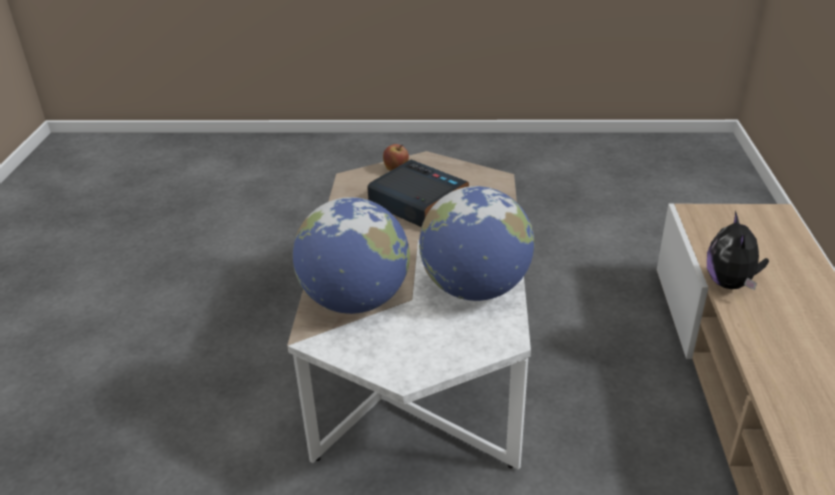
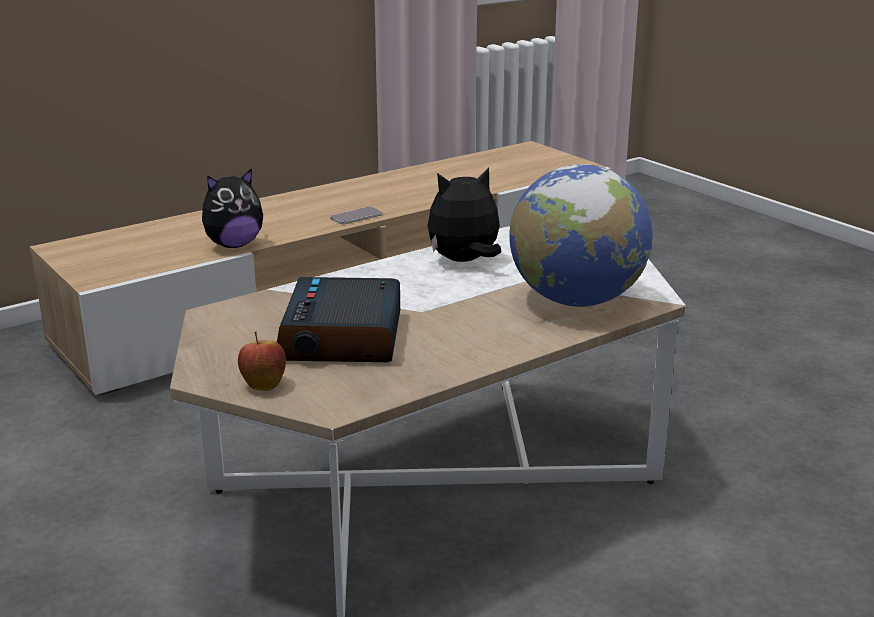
camera: 130 degrees left, 10 degrees down
globe [419,186,535,301] -> plush toy [428,167,502,262]
none -> phone [330,207,382,224]

